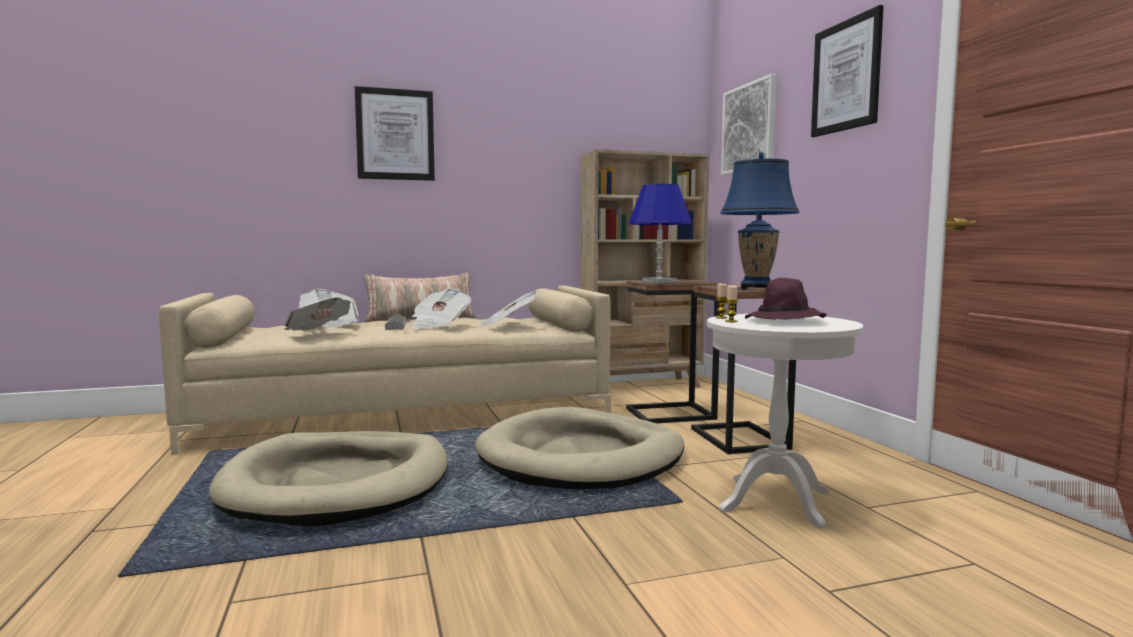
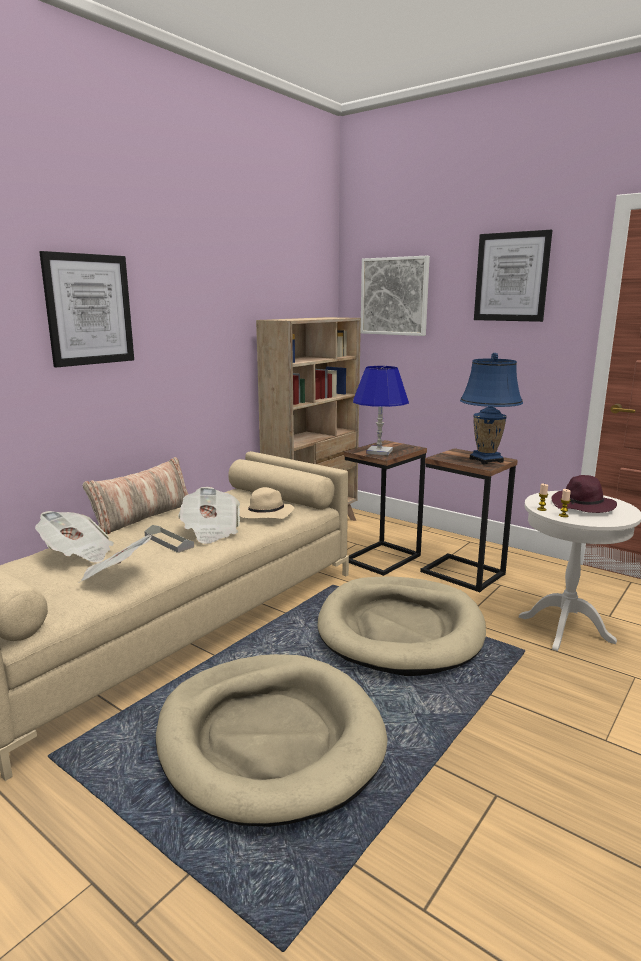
camera: 35 degrees left, 10 degrees up
newspaper [477,290,539,326] -> beige hat [239,487,294,519]

